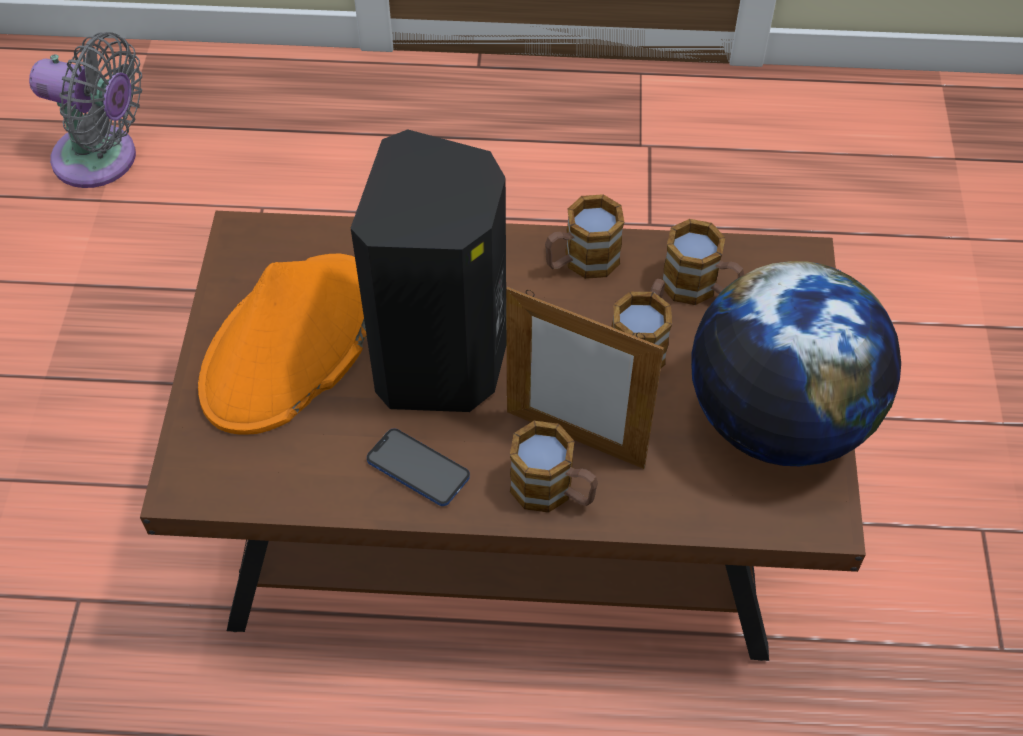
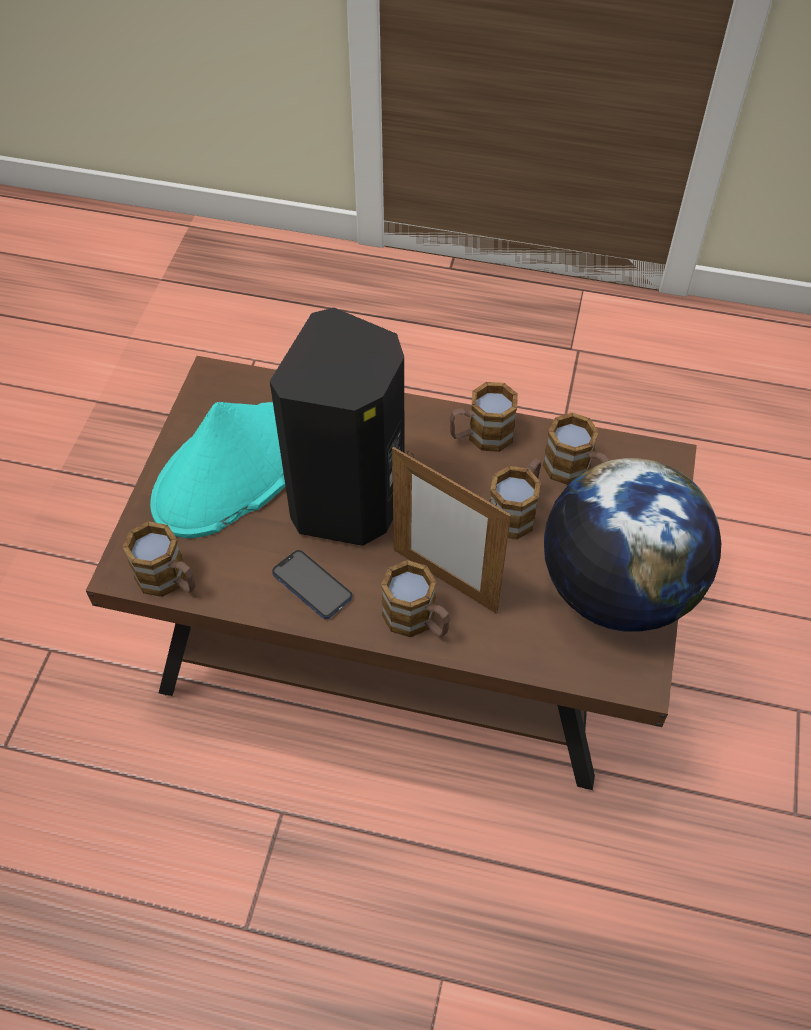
camera: 10 degrees right, 0 degrees up
grey fan [29,32,142,188] -> none
orange hat [198,254,367,435] -> turquoise hat [150,402,285,538]
none -> mug [122,521,196,597]

